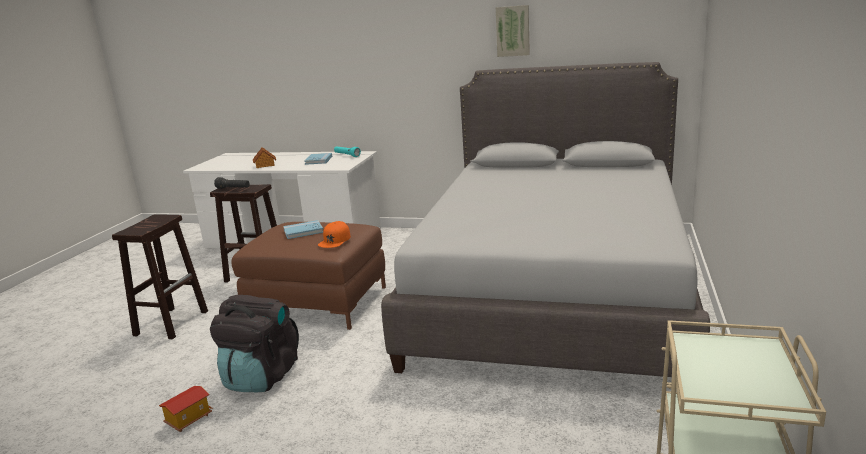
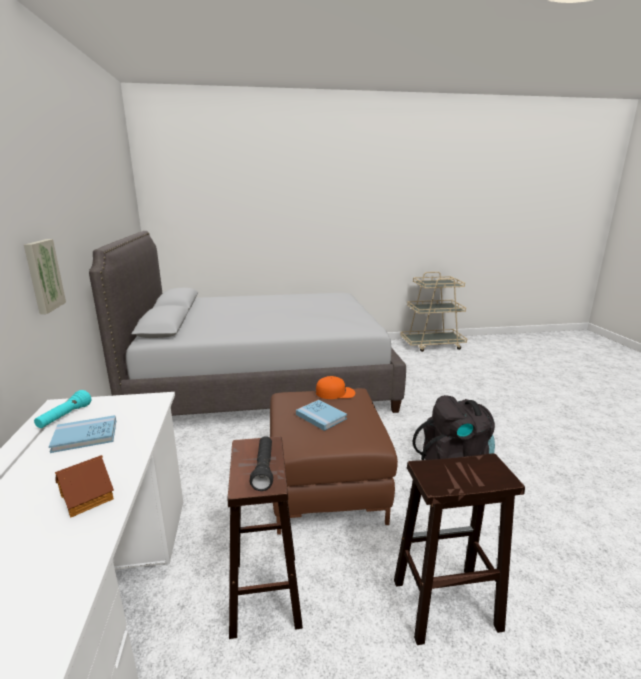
camera: 115 degrees left, 0 degrees up
toy house [159,386,213,432] -> none
picture [496,5,530,57] -> picture moved to [24,239,66,314]

